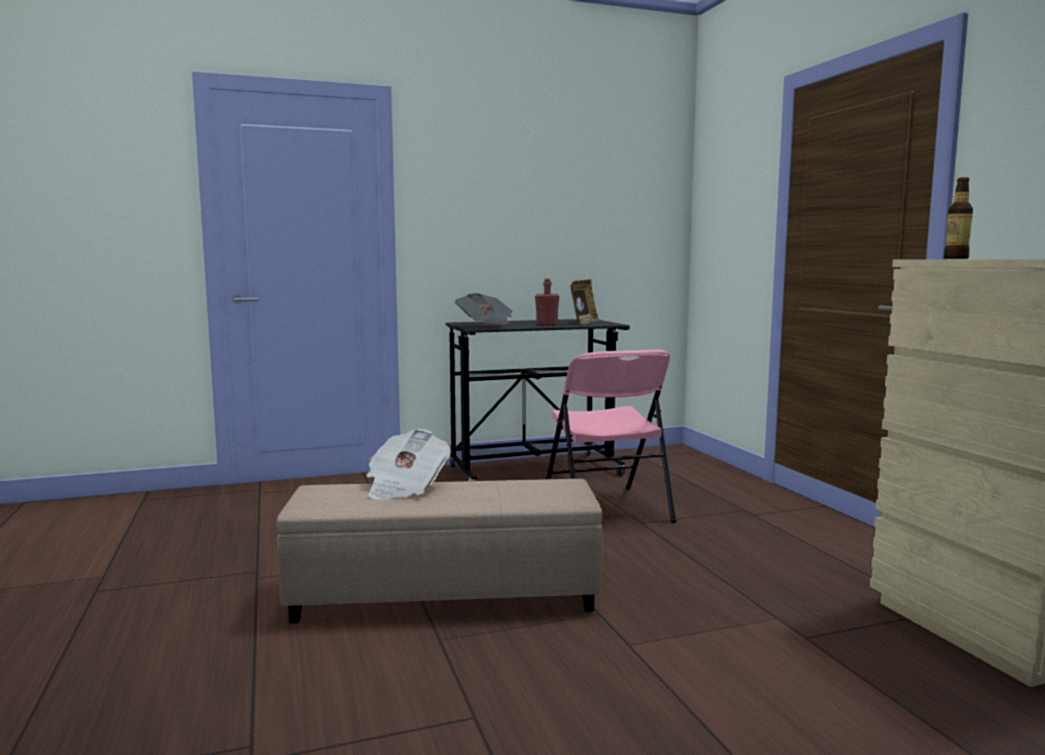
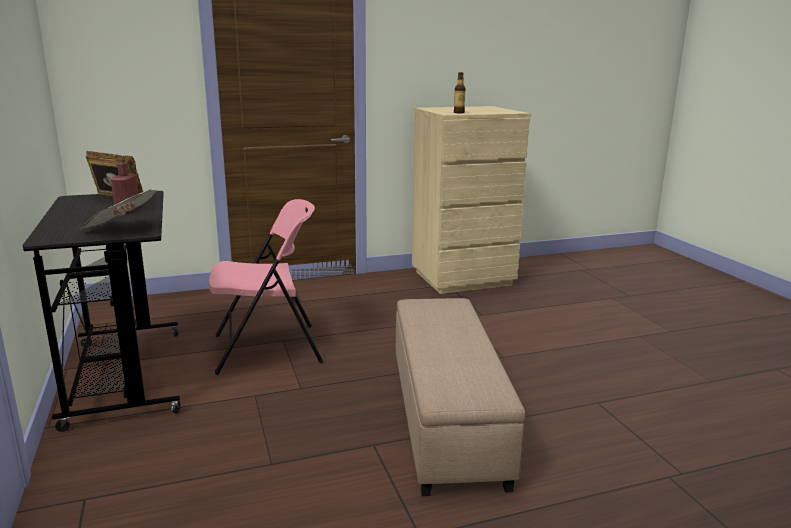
camera: 90 degrees left, 10 degrees up
newspaper [366,429,451,500] -> none

